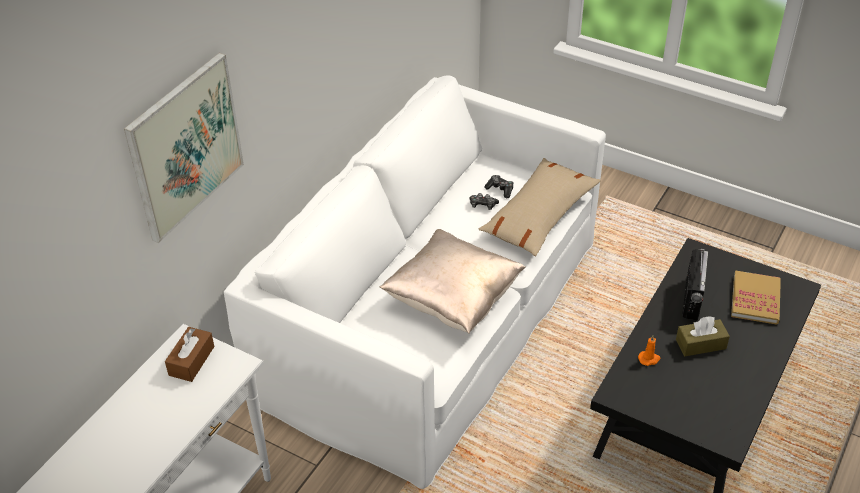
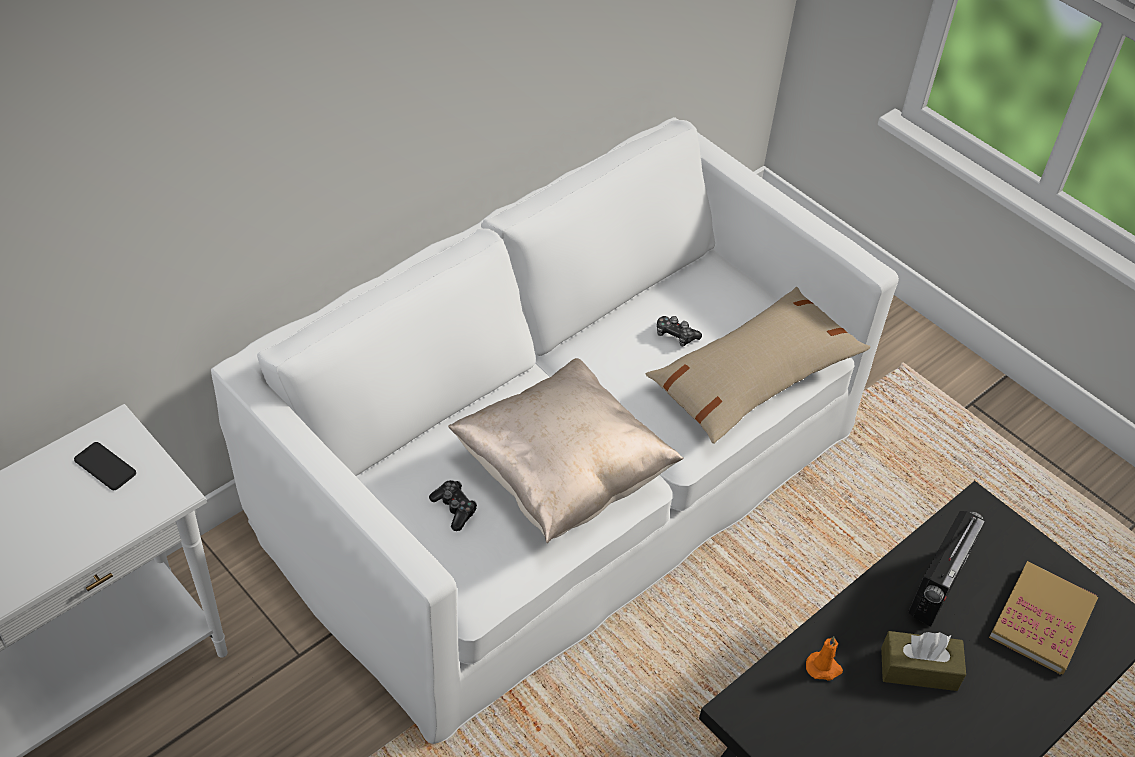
camera: 15 degrees right, 5 degrees up
picture [124,53,244,243] -> none
brown tissue box [165,327,214,382] -> phone [74,442,136,490]
game controller [484,175,514,198] -> game controller moved to [429,480,477,531]

